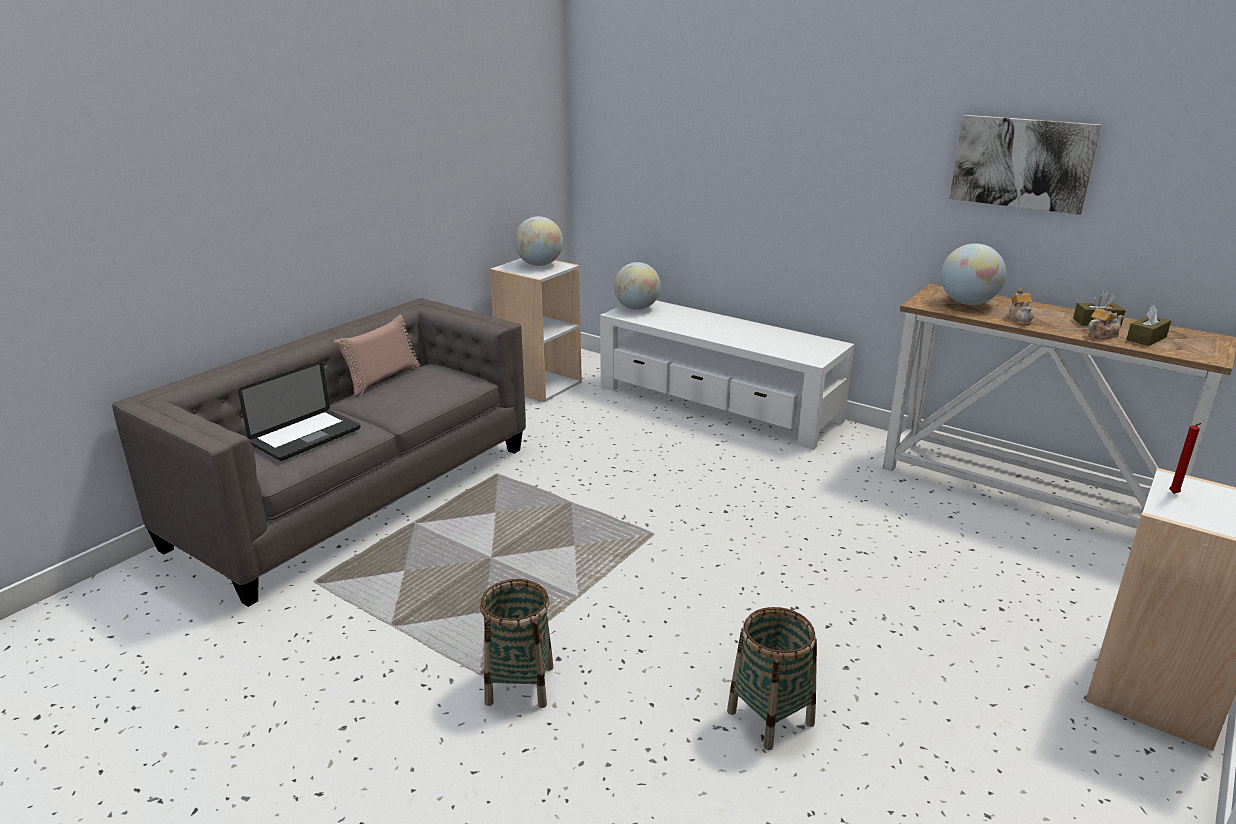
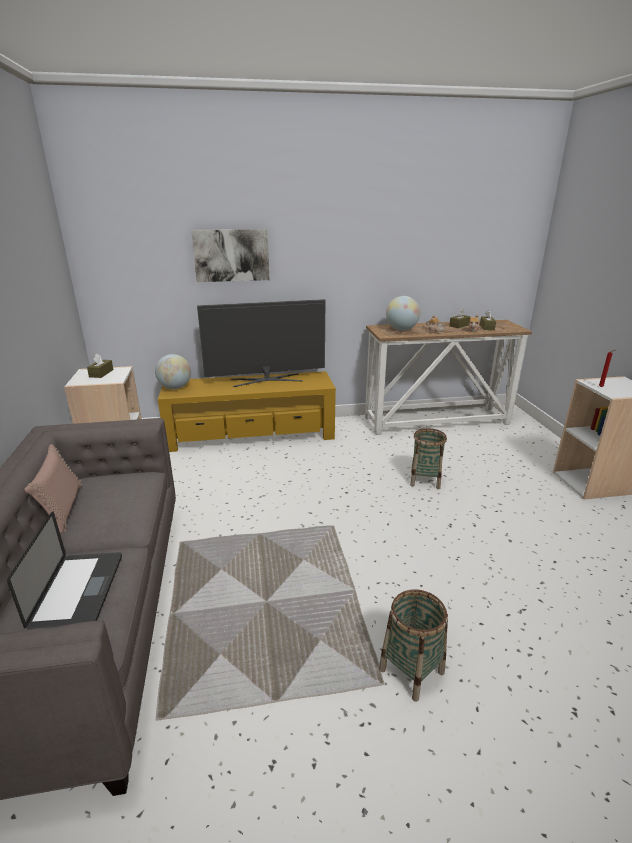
camera: 45 degrees left, 0 degrees up
globe [514,216,563,266] -> brown tissue box [87,354,113,378]
white tv stand [600,300,854,450] -> yellow tv stand [158,371,336,452]
basket [727,607,817,750] -> basket moved to [410,428,447,489]
picture [949,115,1102,215] -> picture moved to [191,229,269,282]
none -> television [197,299,325,387]

